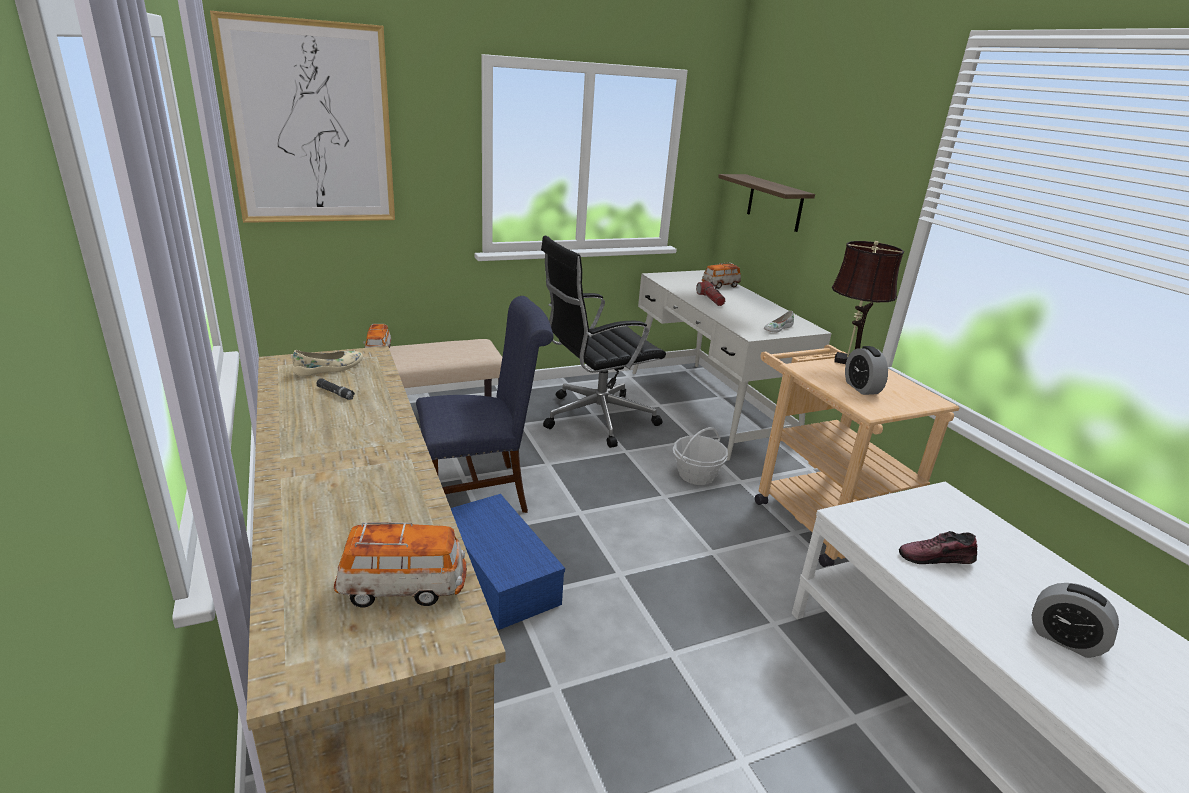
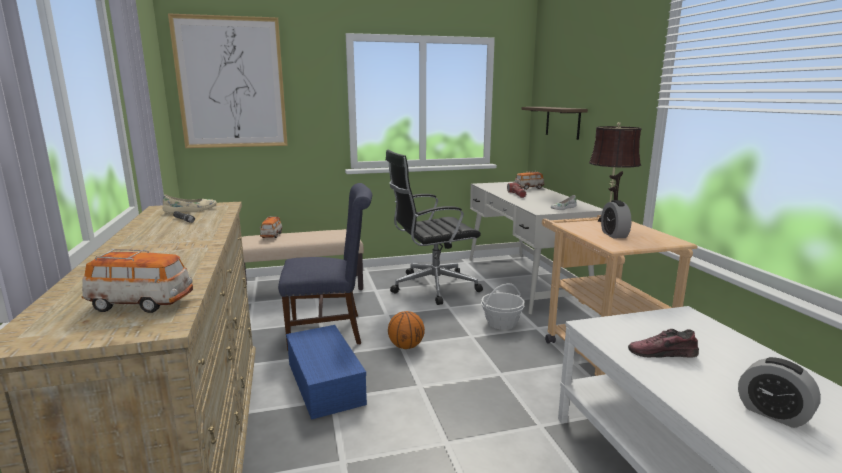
camera: 10 degrees right, 10 degrees down
none -> basketball [388,311,425,349]

